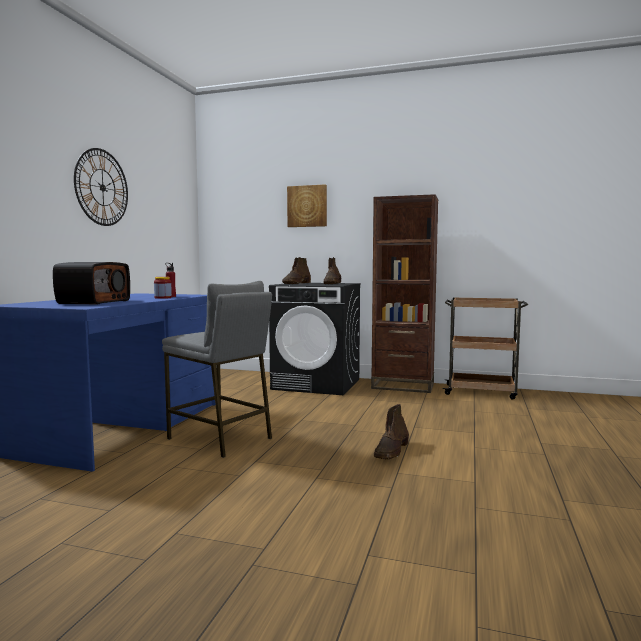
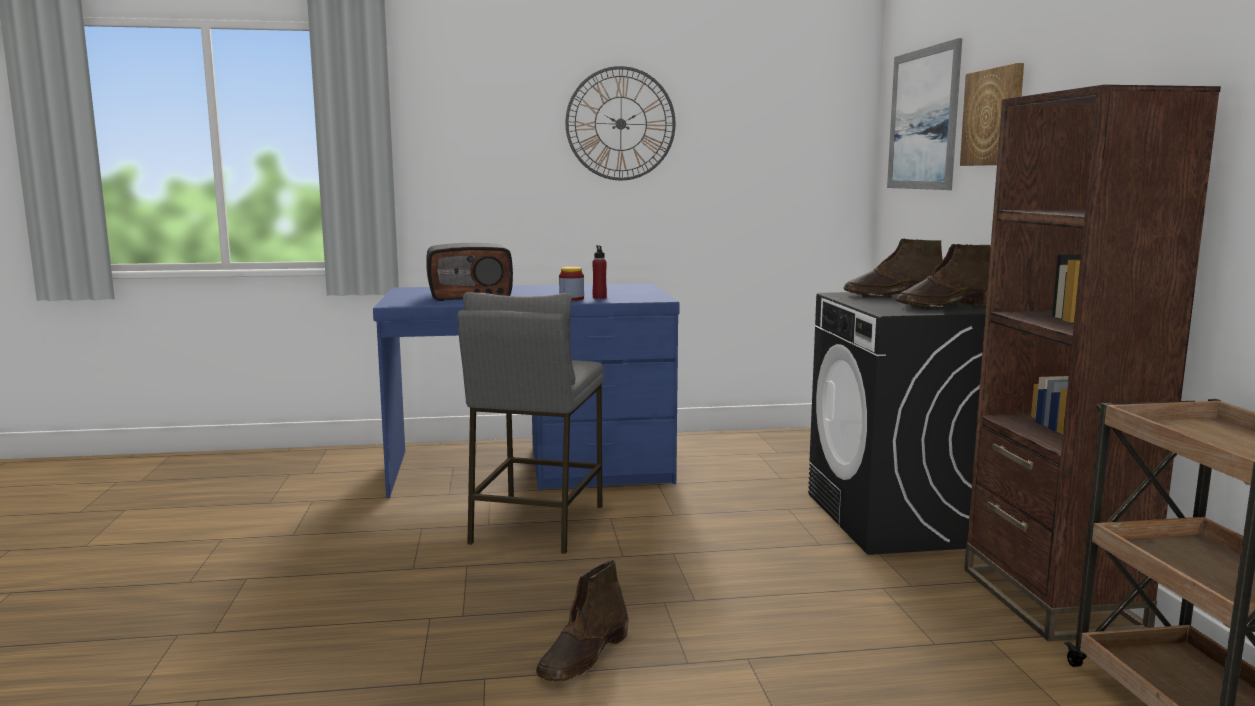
camera: 65 degrees right, 5 degrees up
brown boot [374,404,409,459] -> brown boot turned 60 degrees counterclockwise [536,560,628,681]
none -> picture [887,38,962,190]

